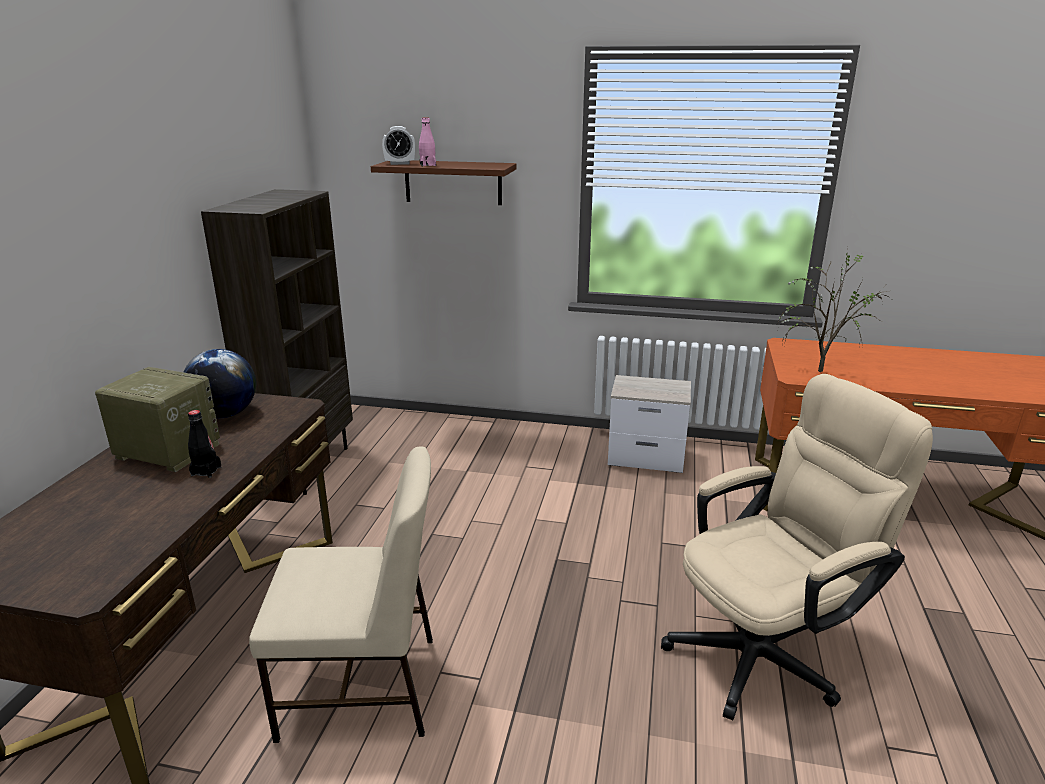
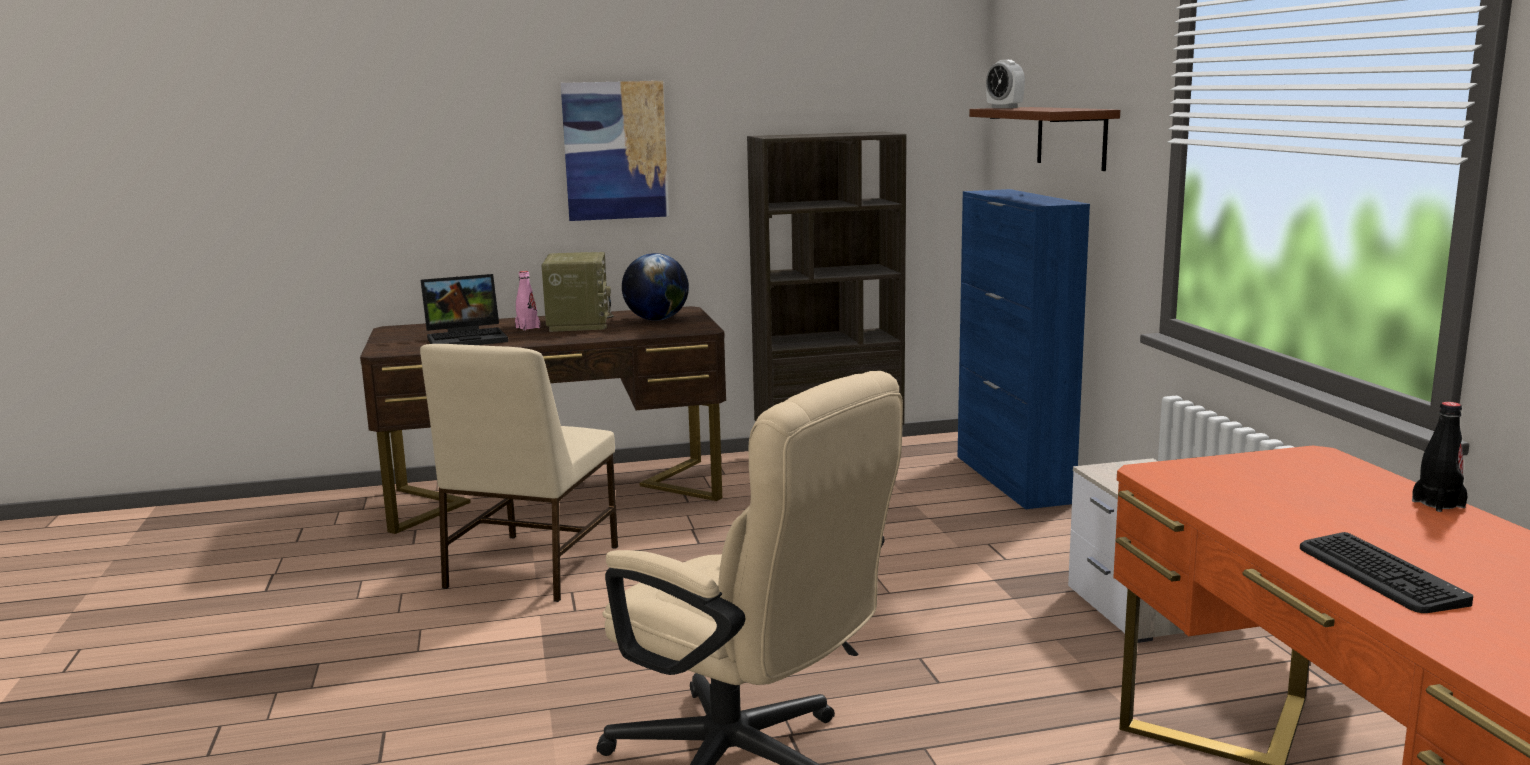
camera: 65 degrees right, 10 degrees down
black bottle [188,410,221,478] -> black bottle moved to [1412,402,1468,512]
beige chair [249,446,433,743] -> beige chair turned 45 degrees clockwise [420,344,618,602]
pink bottle [419,117,436,166] -> pink bottle moved to [515,271,540,331]
potted plant [777,250,891,372] -> none
none -> laptop [421,274,508,345]
none -> picture [561,81,669,221]
none -> blue cabinet [958,189,1090,509]
none -> keyboard [1300,532,1473,613]

